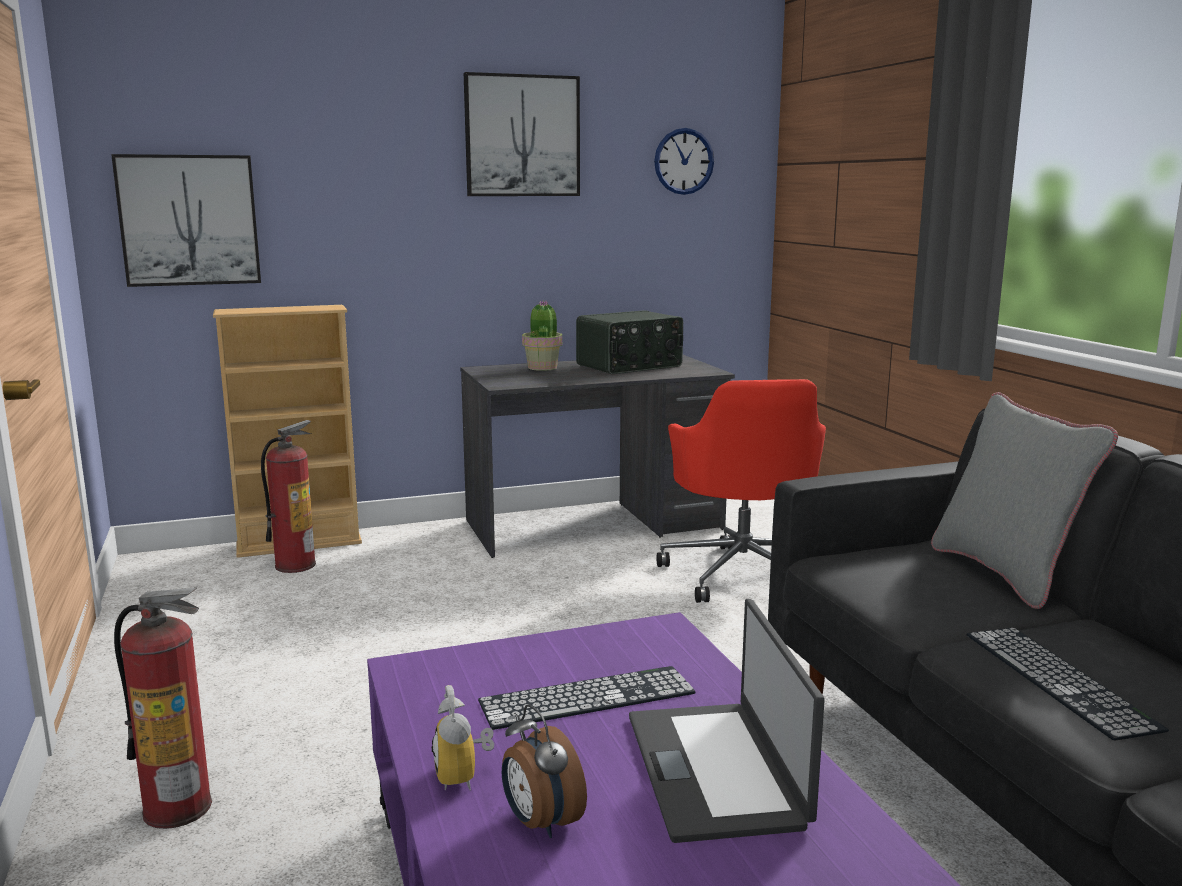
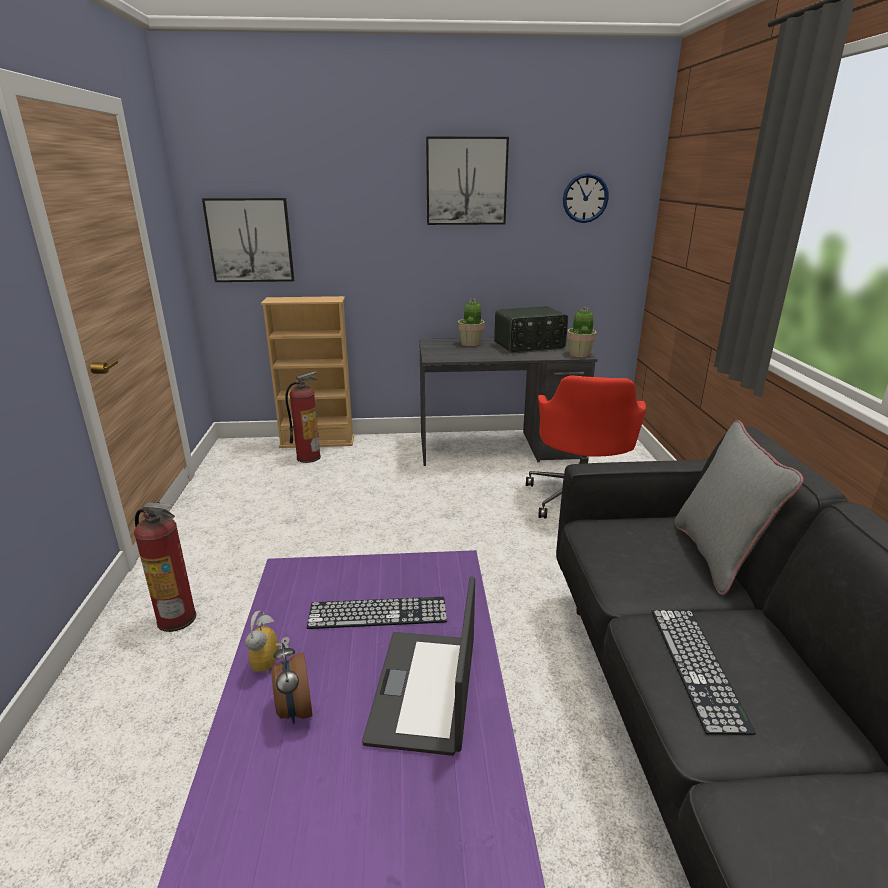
camera: 15 degrees right, 10 degrees up
none -> potted plant [567,306,597,357]

